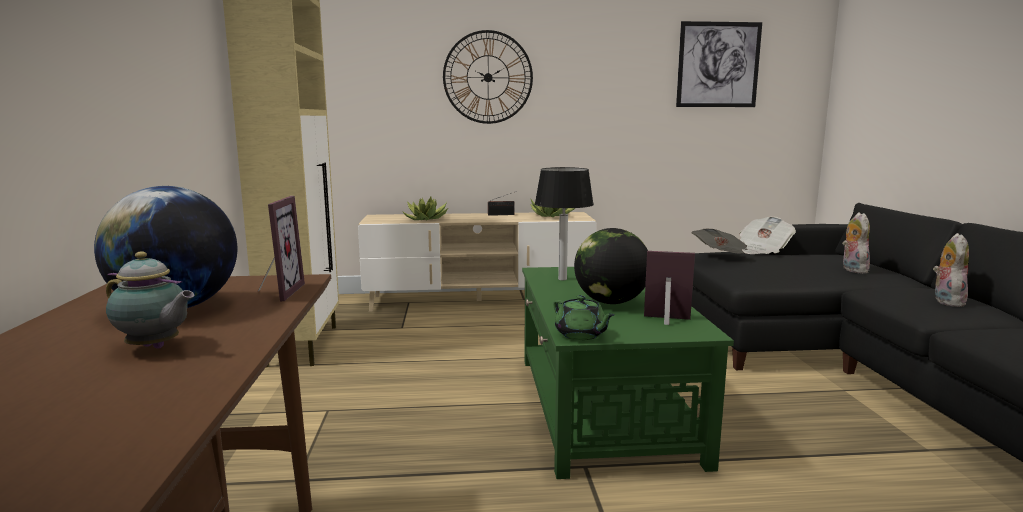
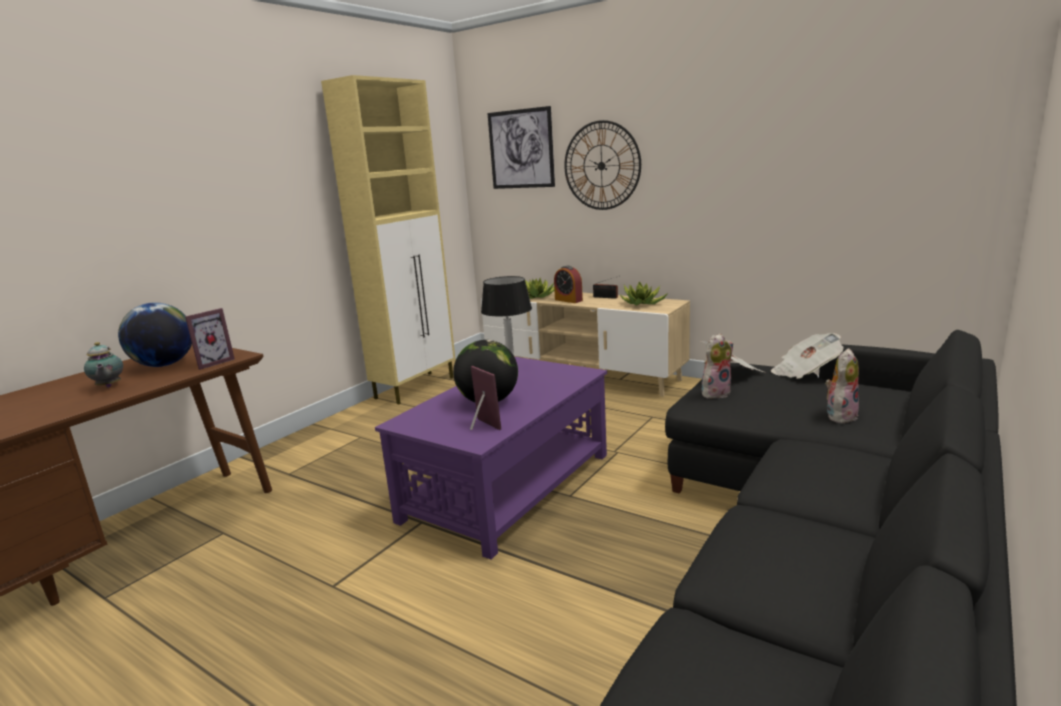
camera: 40 degrees right, 5 degrees up
green coffee table [522,267,734,479] -> purple coffee table [375,357,607,559]
green teapot [553,295,615,340] -> none
picture [676,21,762,107] -> picture moved to [487,106,555,189]
plush toy [933,233,969,307] -> plush toy moved to [702,333,733,399]
none -> alarm clock [554,266,583,303]

